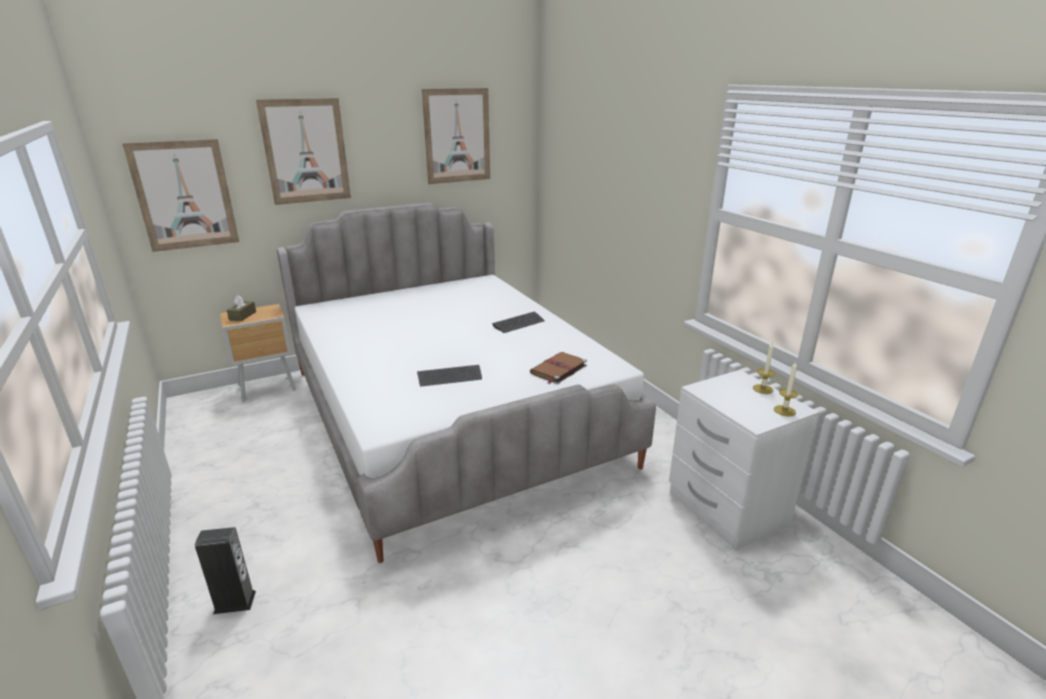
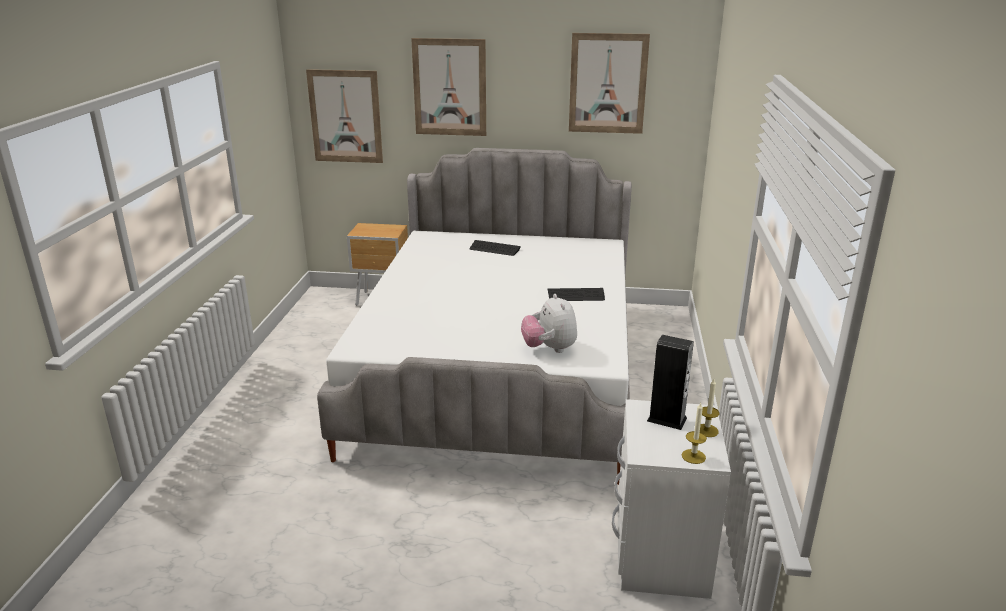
camera: 35 degrees right, 0 degrees up
speaker [195,527,256,614] -> speaker moved to [647,335,694,430]
brown tissue box [227,295,256,321] -> none
keyboard [417,365,482,386] -> keyboard moved to [469,240,521,256]
brown book [530,352,587,384] -> plush toy [521,294,577,353]

